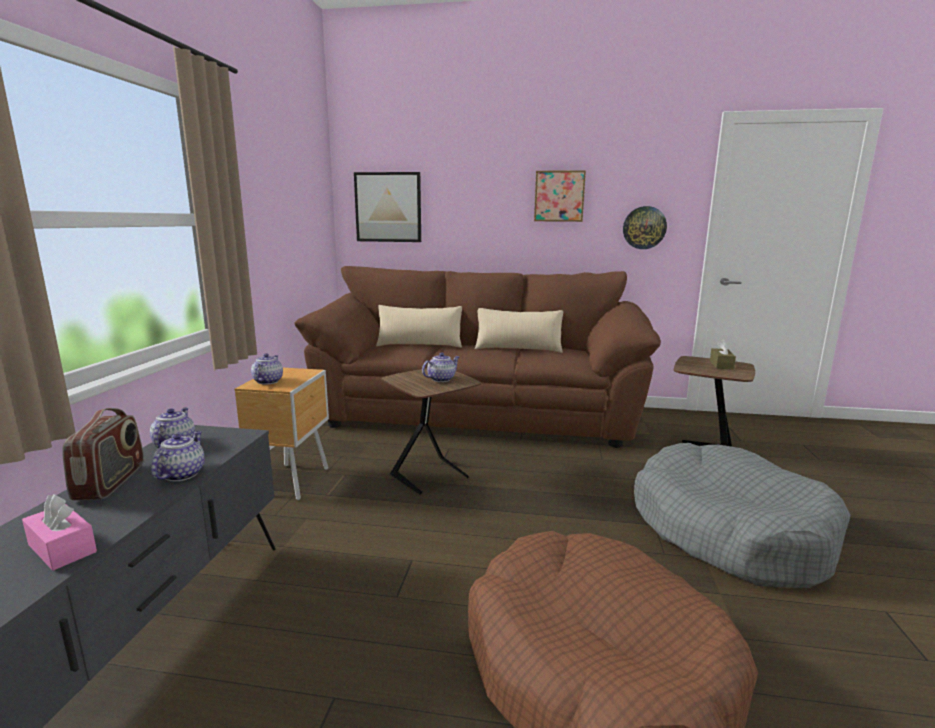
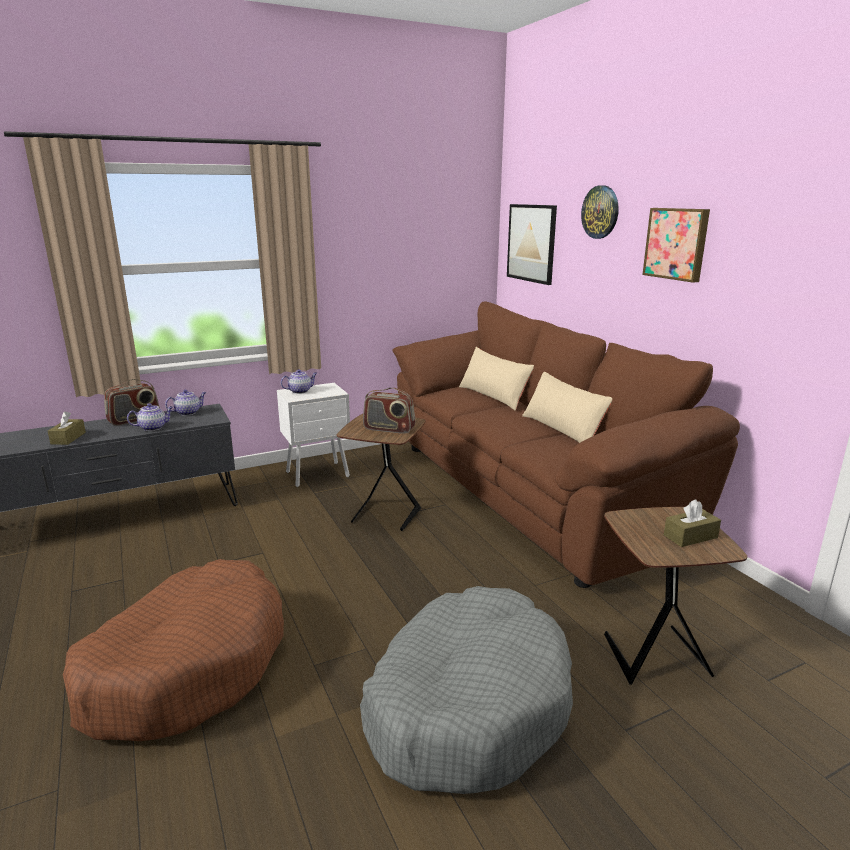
camera: 55 degrees right, 5 degrees up
pink tissue box [22,494,97,571] -> brown tissue box [48,411,86,445]
brown nightstand [235,368,329,500] -> white nightstand [277,383,350,487]
teapot [422,353,460,382] -> radio [363,388,415,434]
wall clock [623,206,667,249] -> wall clock moved to [581,185,619,239]

